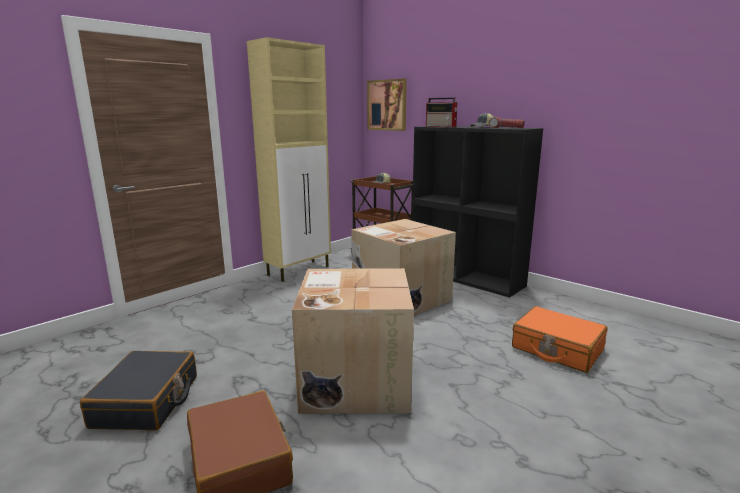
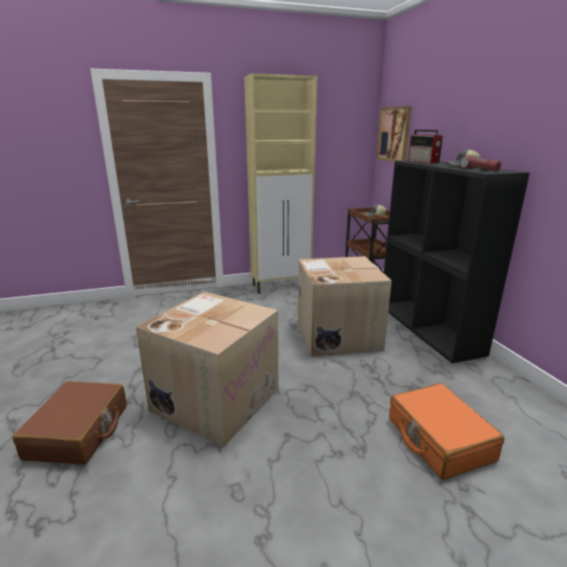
camera: 30 degrees right, 5 degrees up
black suitcase [80,351,197,431] -> none

